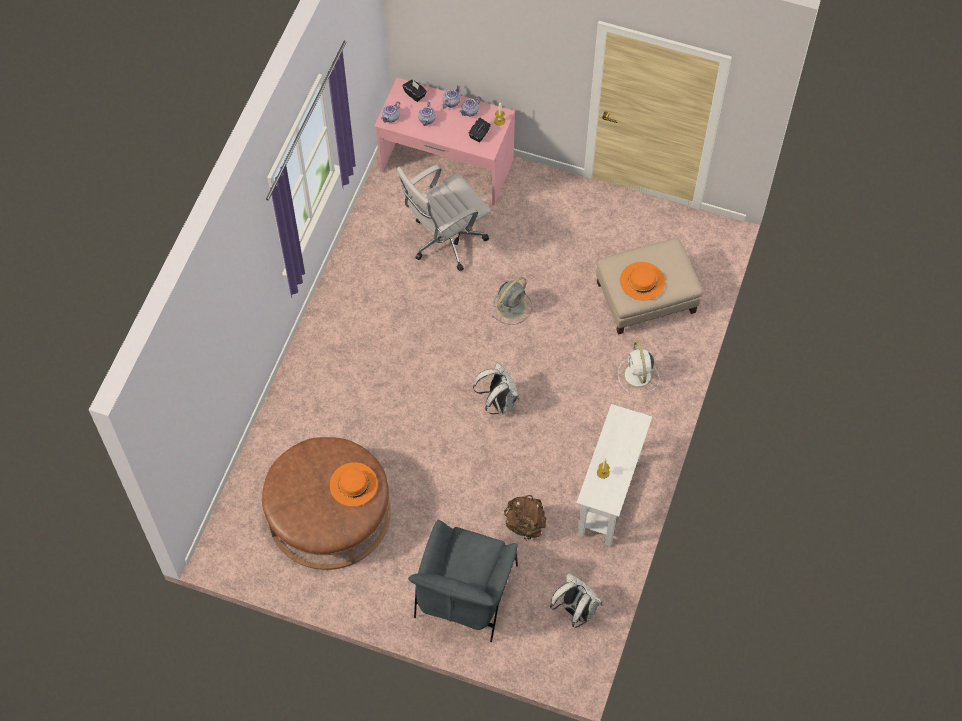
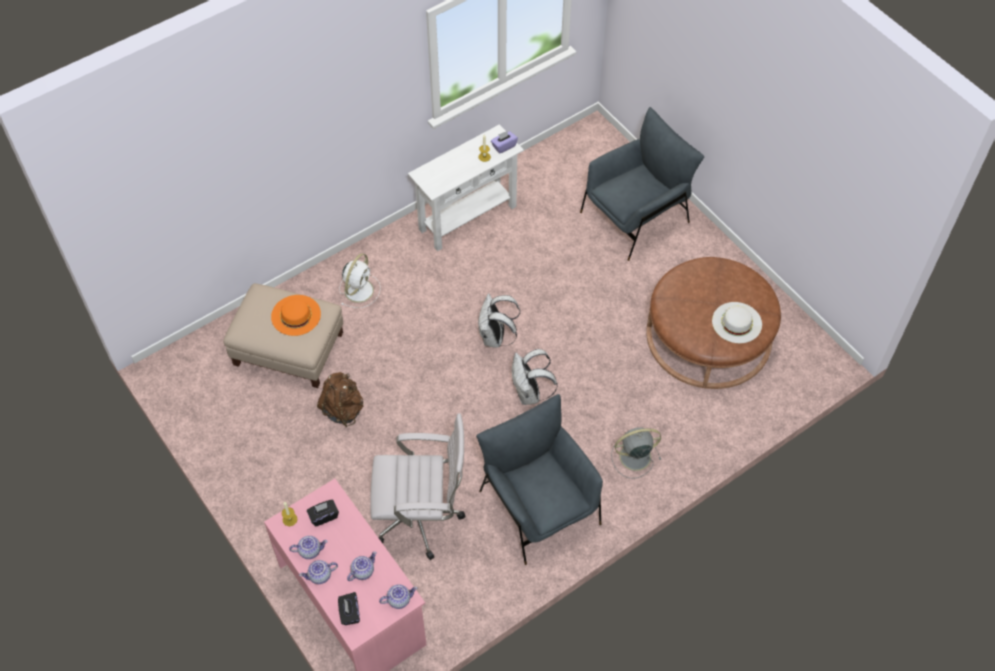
camera: 145 degrees left, 5 degrees down
orange hat [330,462,378,507] -> none
grey fan [492,277,532,325] -> grey fan moved to [611,427,661,479]
brown backpack [504,495,546,539] -> brown backpack moved to [317,372,363,427]
white backpack [550,573,603,628] -> white backpack moved to [512,349,558,405]
none -> grey armchair [476,394,603,565]
none -> purple tissue box [491,131,518,154]
none -> white hat [712,302,762,343]

